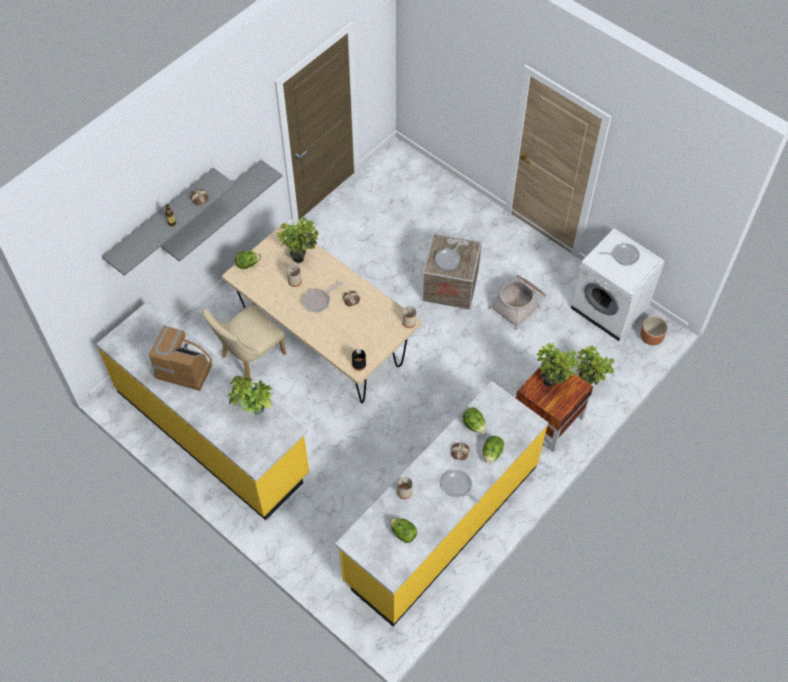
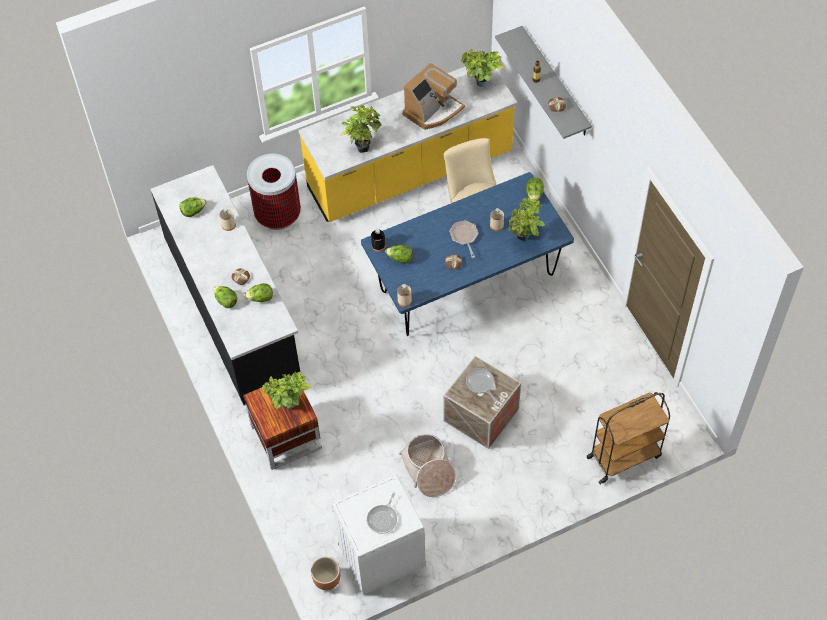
camera: 115 degrees right, 0 degrees up
grey shelf [161,160,282,262] -> none
beige dining table [222,222,421,404] -> blue dining table [361,172,574,336]
yellow counter [335,381,548,626] -> black counter [151,165,301,405]
frying pan [442,470,480,503] -> none
potted plant [577,345,614,385] -> potted plant moved to [461,49,504,87]
none -> trash can [247,154,301,230]
none -> lettuce [385,245,413,263]
none -> brown cart [587,392,670,485]

